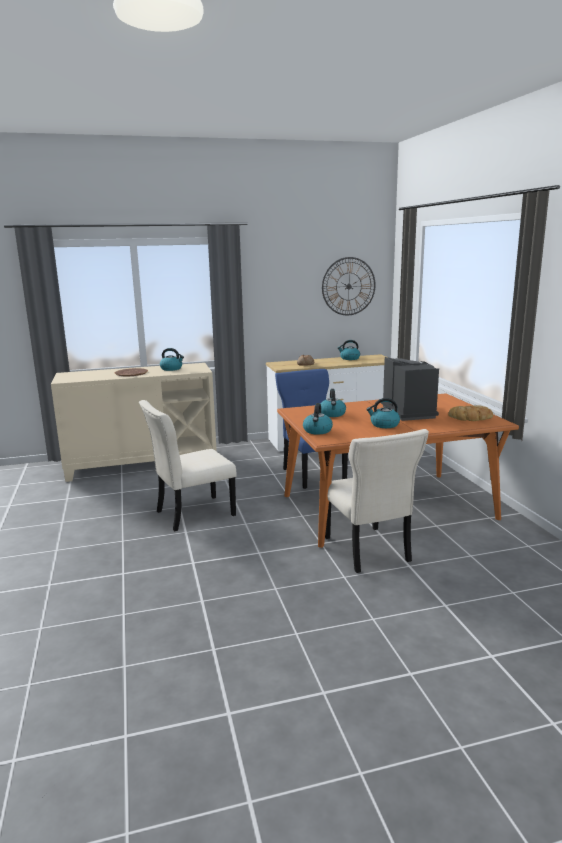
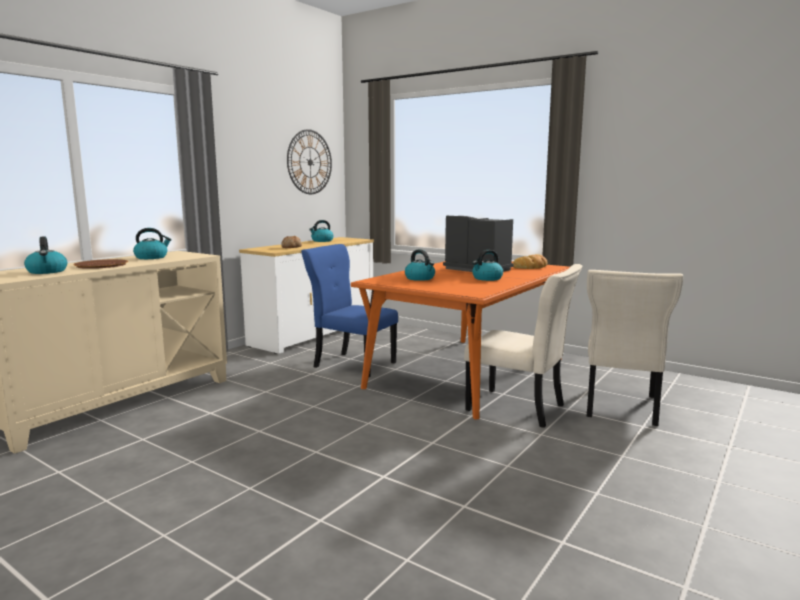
camera: 40 degrees left, 5 degrees down
beige chair [139,400,237,532] -> beige chair moved to [587,270,683,426]
kettle [303,403,333,434] -> kettle moved to [24,236,68,274]

